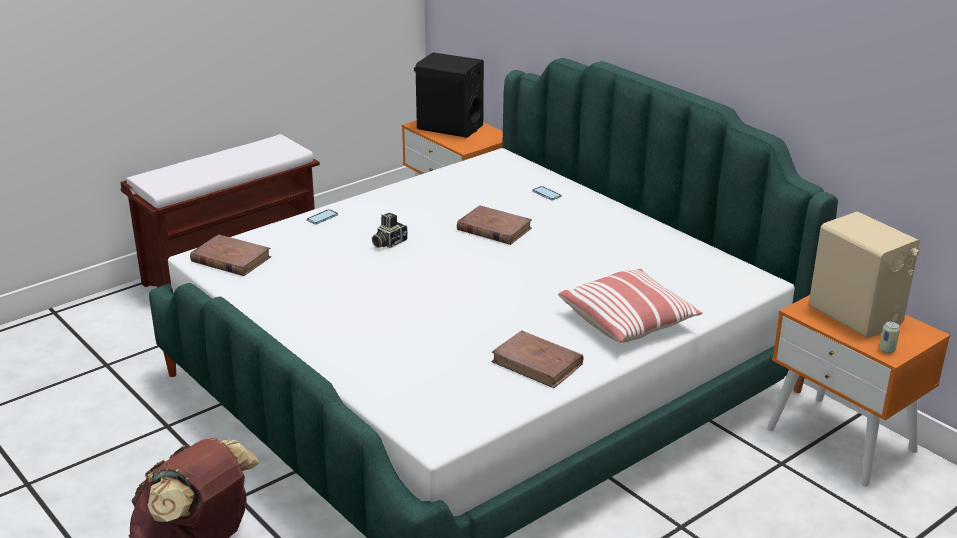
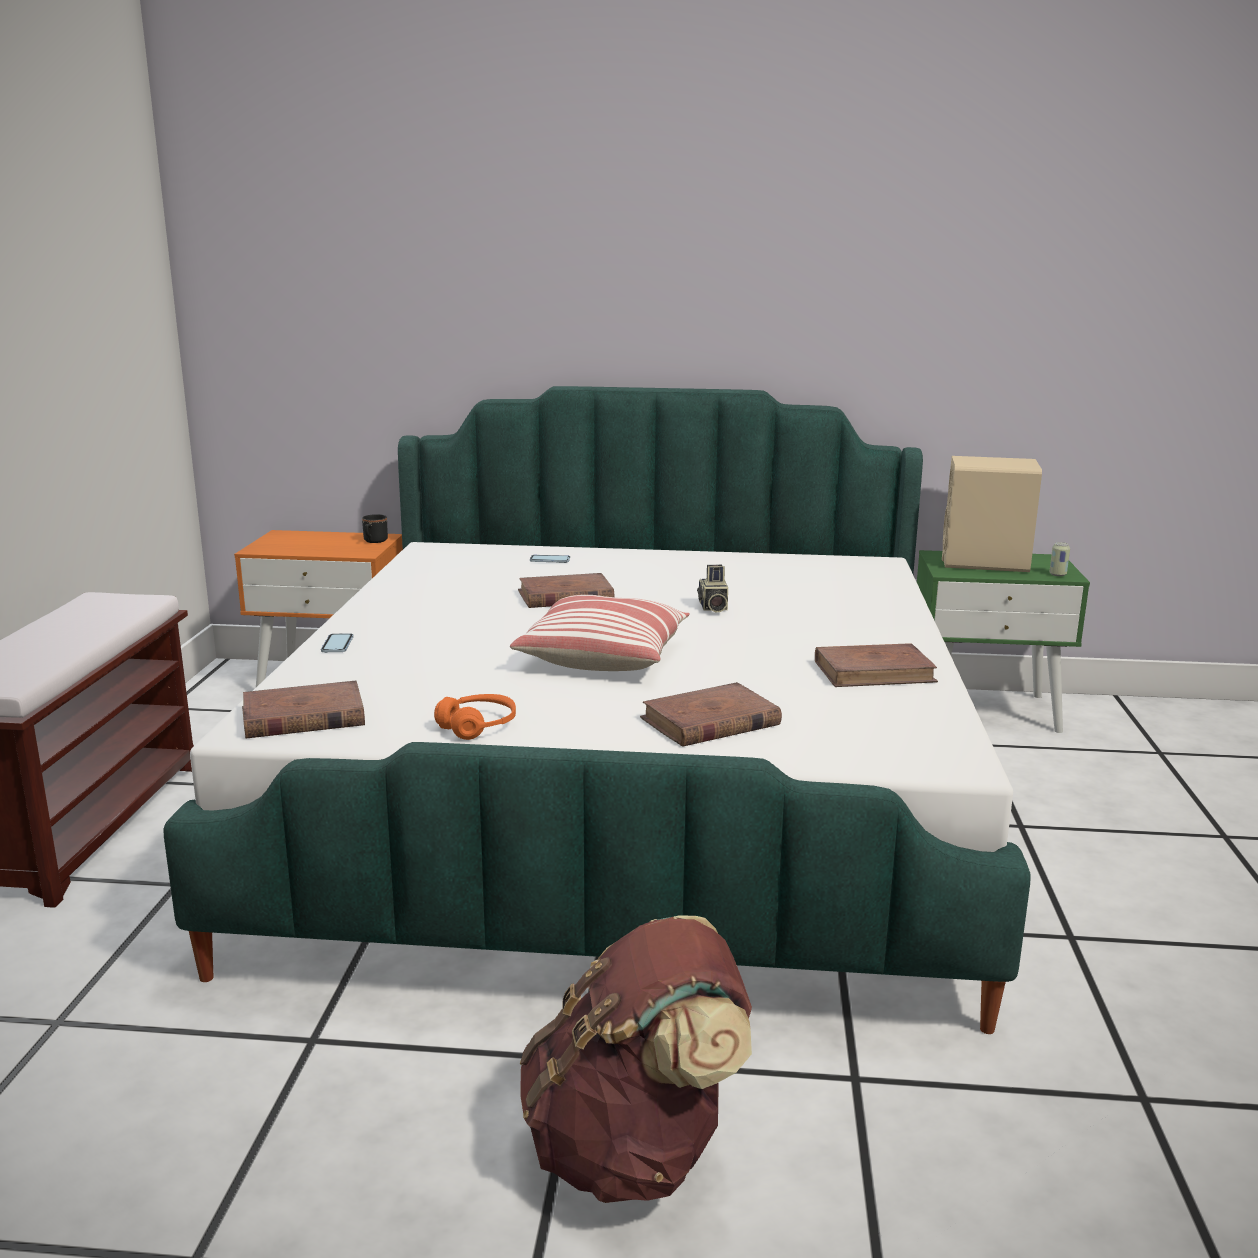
camera: 45 degrees left, 10 degrees down
camera [372,213,408,248] -> camera moved to [697,565,728,612]
black speaker [414,52,484,138] -> none
pillow [558,269,703,343] -> pillow moved to [510,595,690,671]
orange nightstand [767,295,950,486] -> green nightstand [917,550,1090,733]
none -> black mug [362,514,388,543]
none -> orange headphones [434,694,516,740]
none -> brown book [640,682,782,747]

